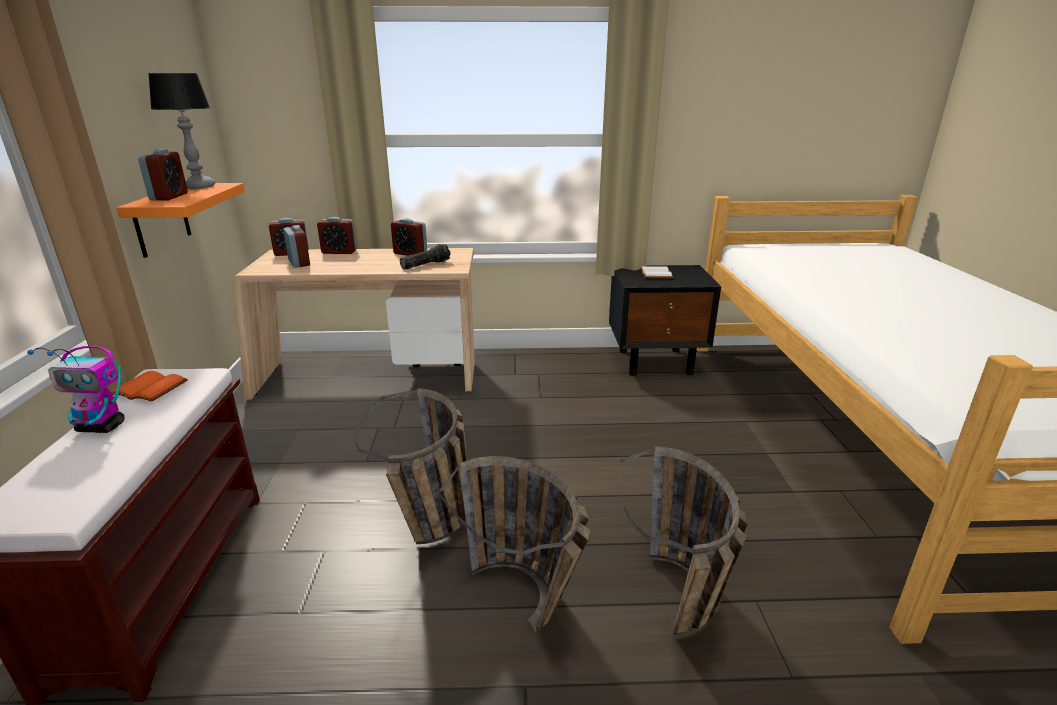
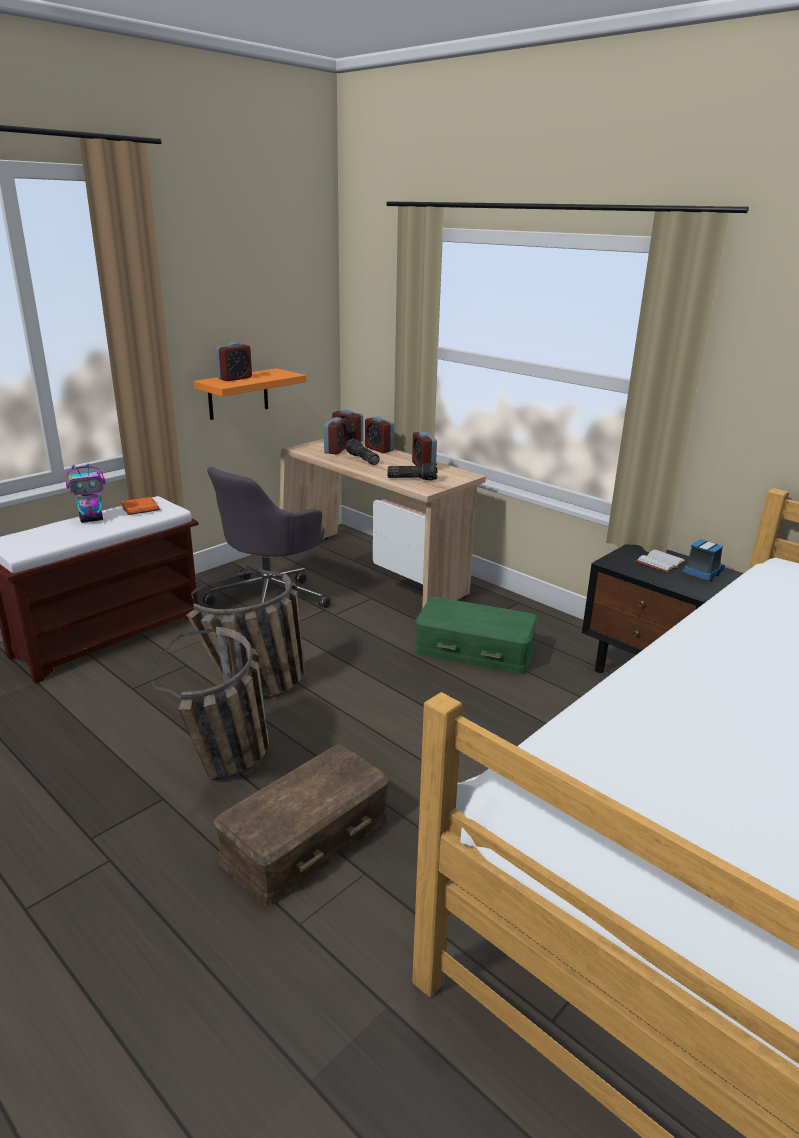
camera: 45 degrees right, 0 degrees up
toy robot [27,346,124,433] -> toy robot turned 75 degrees counterclockwise [66,464,106,523]
table lamp [148,73,215,189] -> none
basket [619,447,747,635] -> brown storage box [213,744,390,907]
none -> grey office chair [203,467,331,608]
none -> flashlight [345,439,380,465]
none -> green storage box [415,597,538,674]
none -> toy truck [681,540,725,582]

